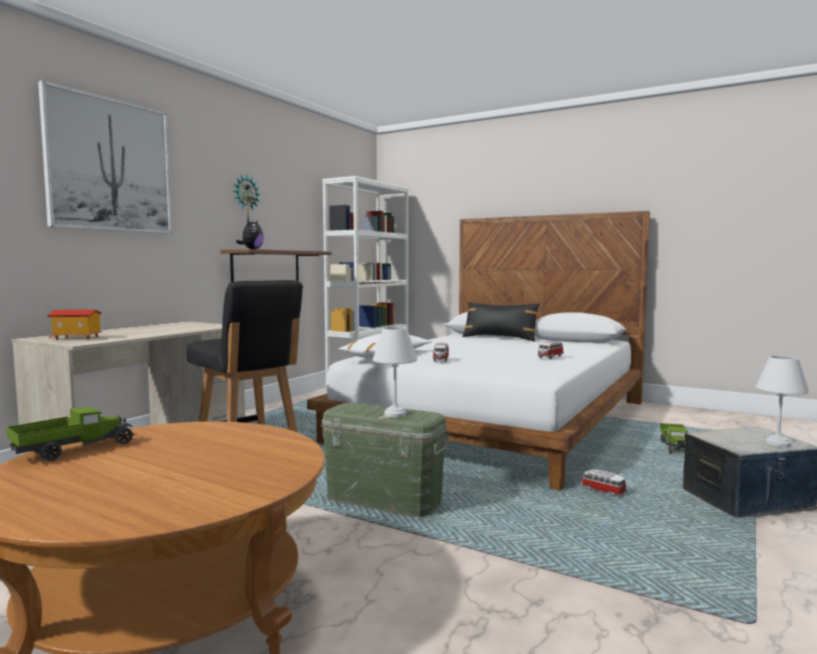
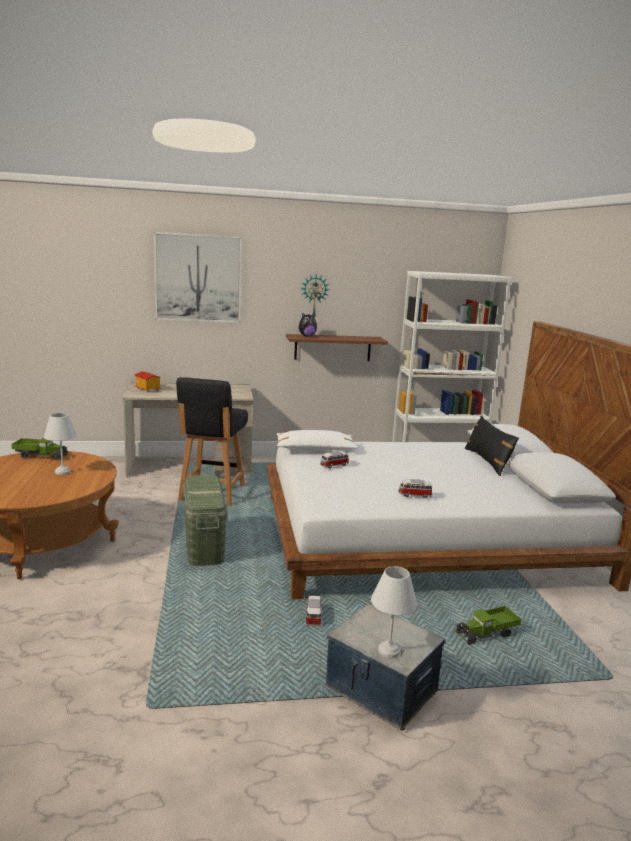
camera: 50 degrees right, 10 degrees up
white table lamp [373,327,417,417] -> white table lamp moved to [44,413,77,475]

